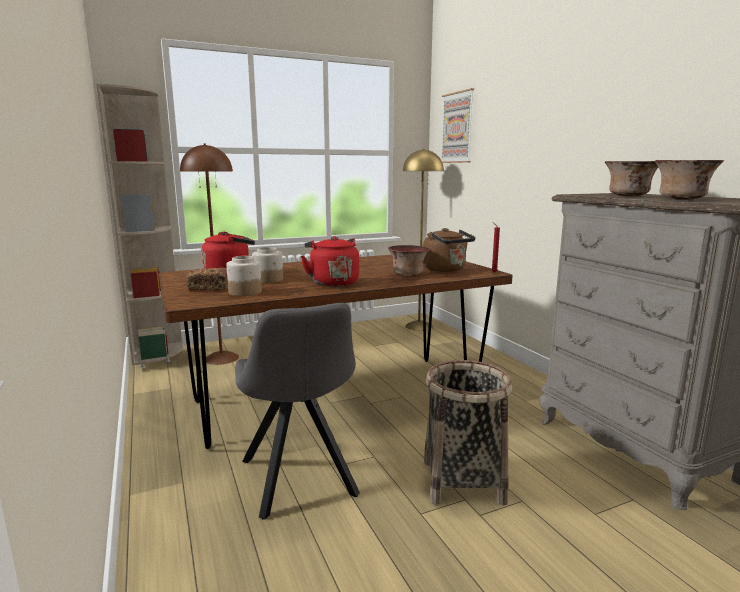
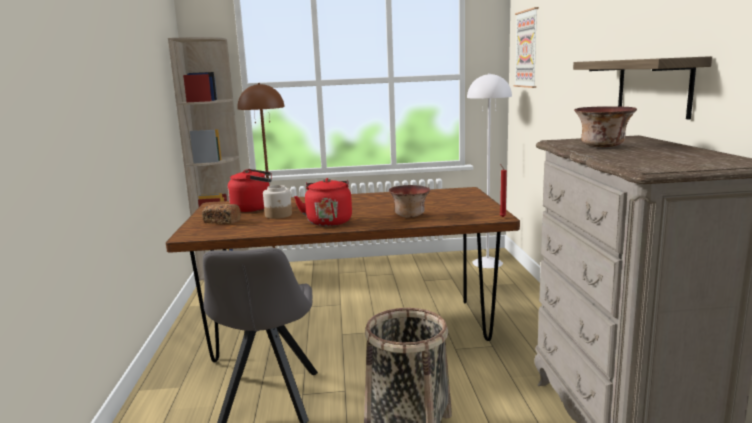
camera: 20 degrees right, 0 degrees up
jar [226,256,262,296] -> none
yellow floor lamp [403,148,444,331] -> white floor lamp [467,73,512,268]
brown kettle [423,228,475,272] -> none
bowl [655,160,724,200] -> none
none -> shelf [573,56,712,120]

